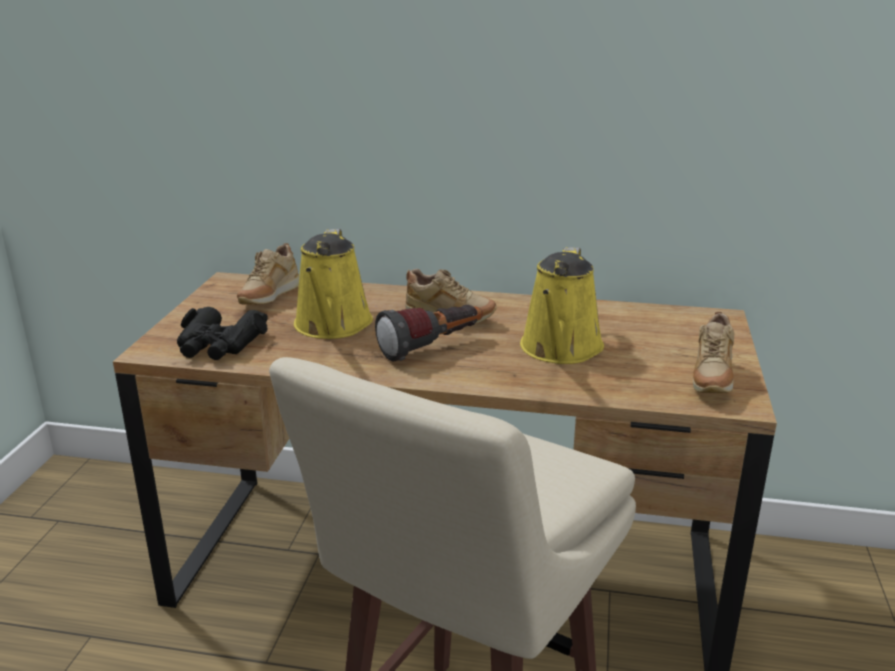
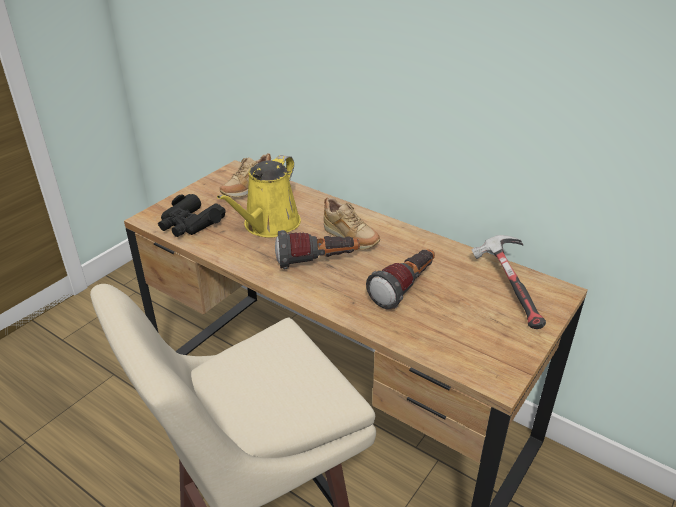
camera: 25 degrees right, 10 degrees up
yellow watering can [520,247,604,364] -> flashlight [366,249,435,310]
beige shoe [693,312,734,393] -> none
none -> hammer [471,235,546,329]

